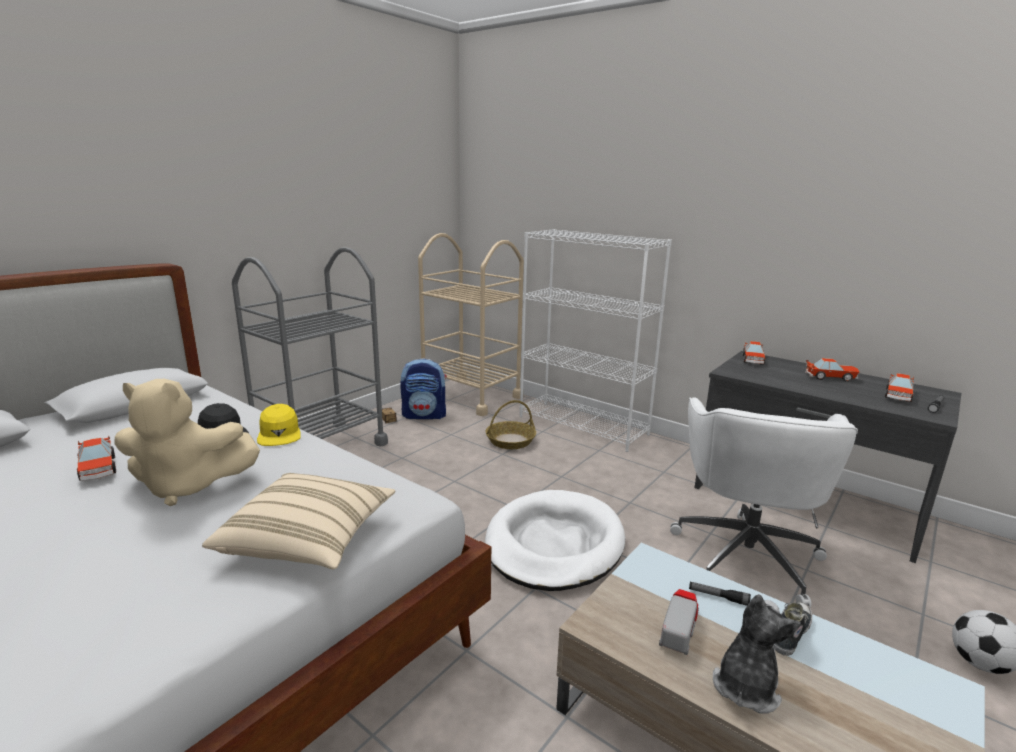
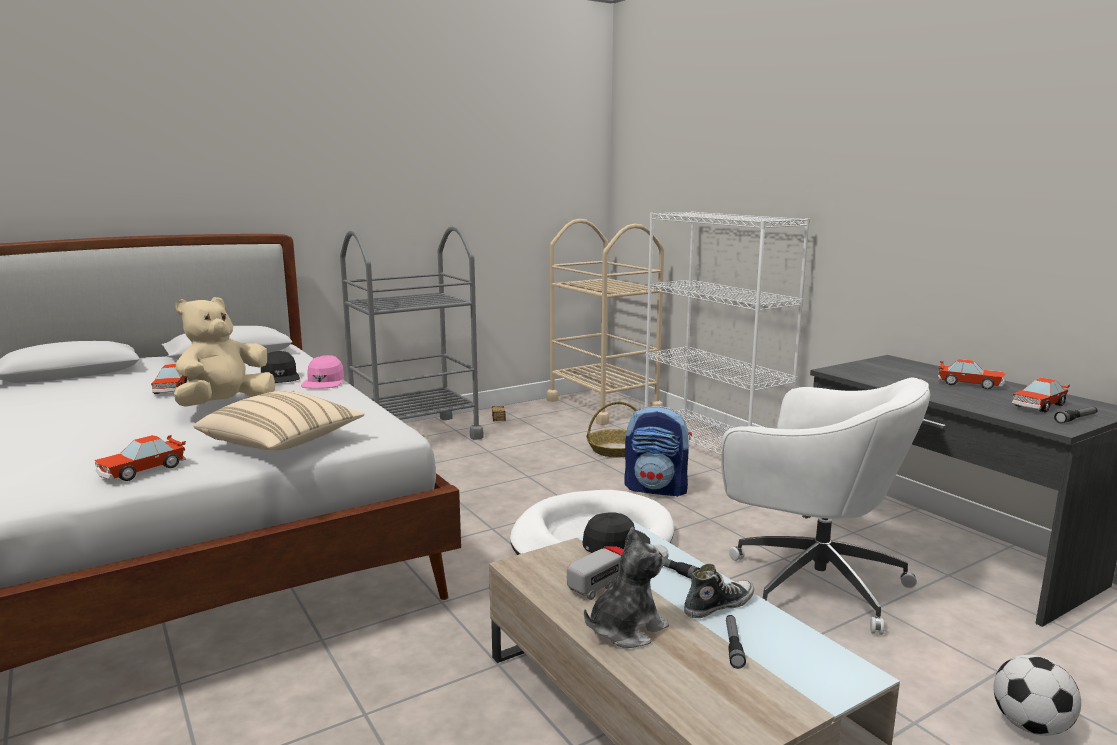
camera: 20 degrees right, 5 degrees down
beige plush toy [114,379,260,506] -> beige plush toy turned 105 degrees clockwise [174,297,275,407]
yellow cap [257,404,301,446] -> pink cap [301,355,344,388]
backpack [400,358,447,419] -> backpack moved to [624,406,692,497]
white office chair [670,397,858,607] -> white office chair turned 90 degrees counterclockwise [721,377,930,635]
toy car [743,341,765,365] -> toy car moved to [95,435,186,481]
none -> black cap [583,512,650,553]
none -> flashlight [726,615,746,669]

